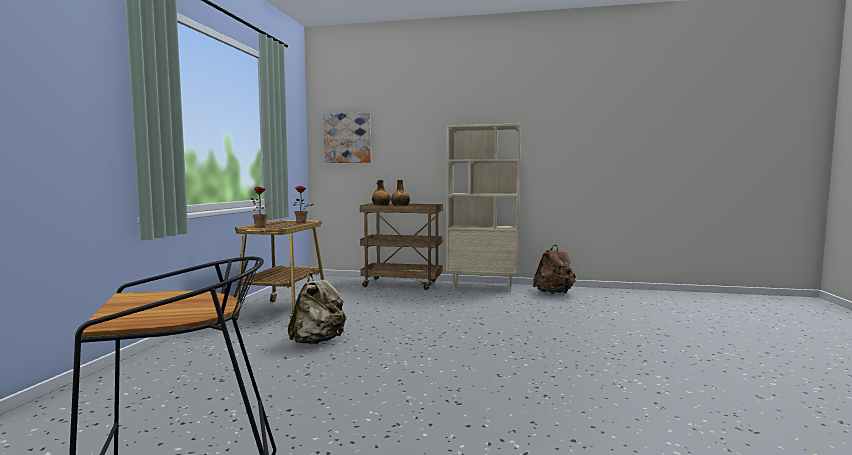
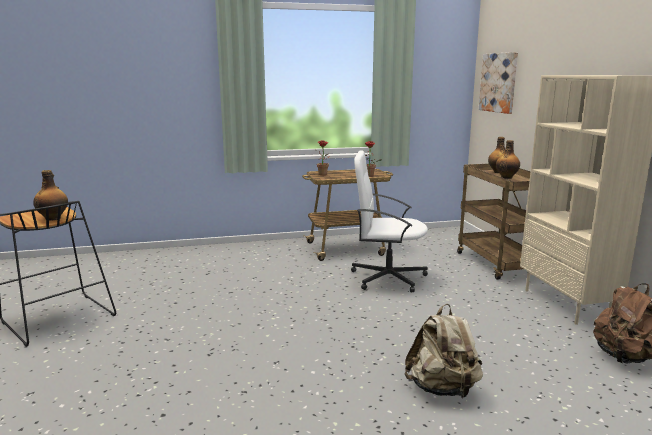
camera: 65 degrees right, 10 degrees up
beige backpack [288,273,347,344] -> beige backpack moved to [405,304,483,398]
none -> bottle [33,170,68,221]
none -> white office chair [351,150,428,293]

